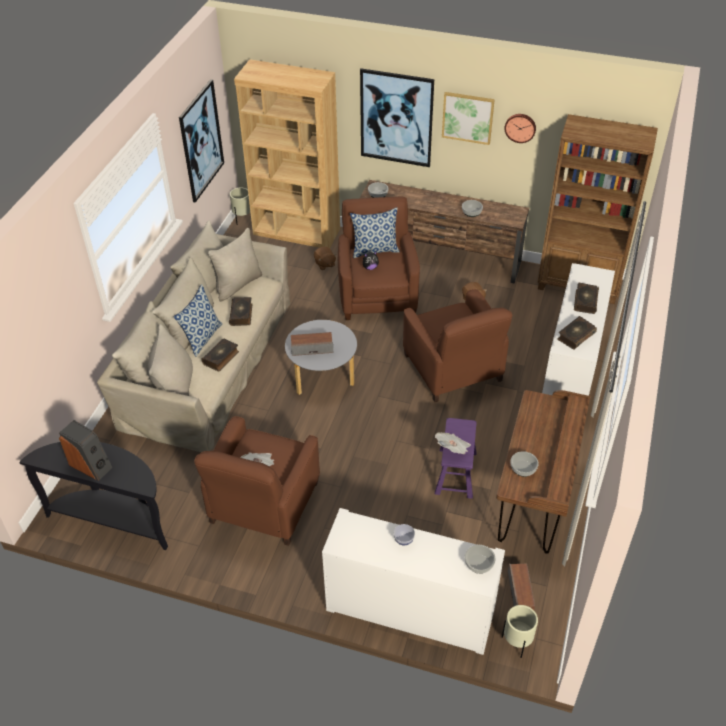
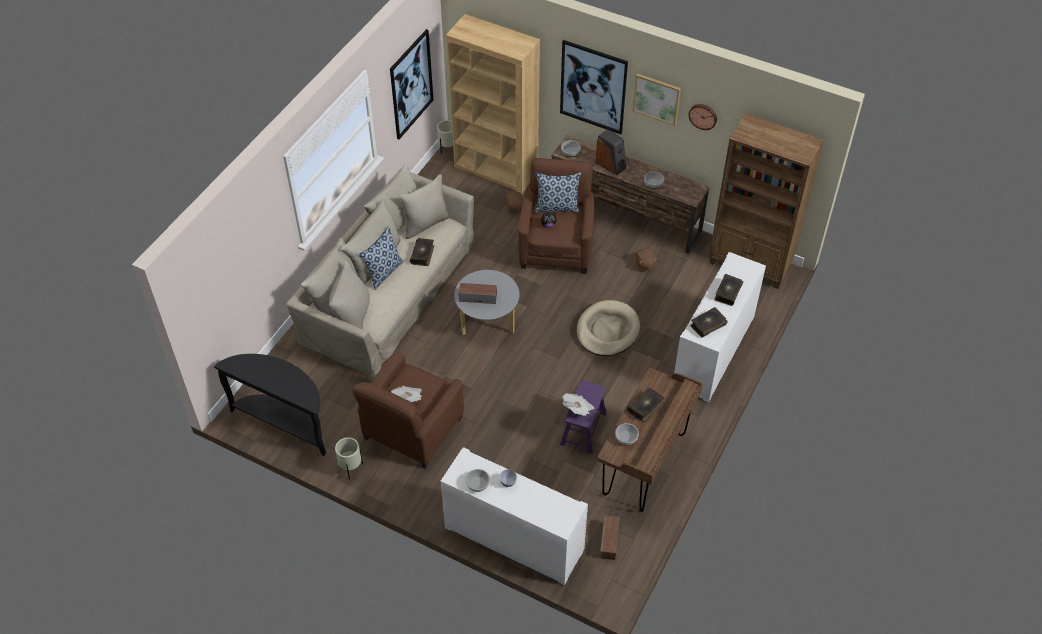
camera: 10 degrees right, 5 degrees up
speaker [59,420,112,481] -> speaker moved to [595,129,626,175]
book [201,338,239,371] -> book moved to [627,388,664,423]
brown armchair [403,289,512,402] -> beige dog bed [577,300,640,356]
bowl [465,545,496,574] -> bowl moved to [465,469,490,492]
beige planter [502,605,538,658] -> beige planter moved to [335,437,363,479]

